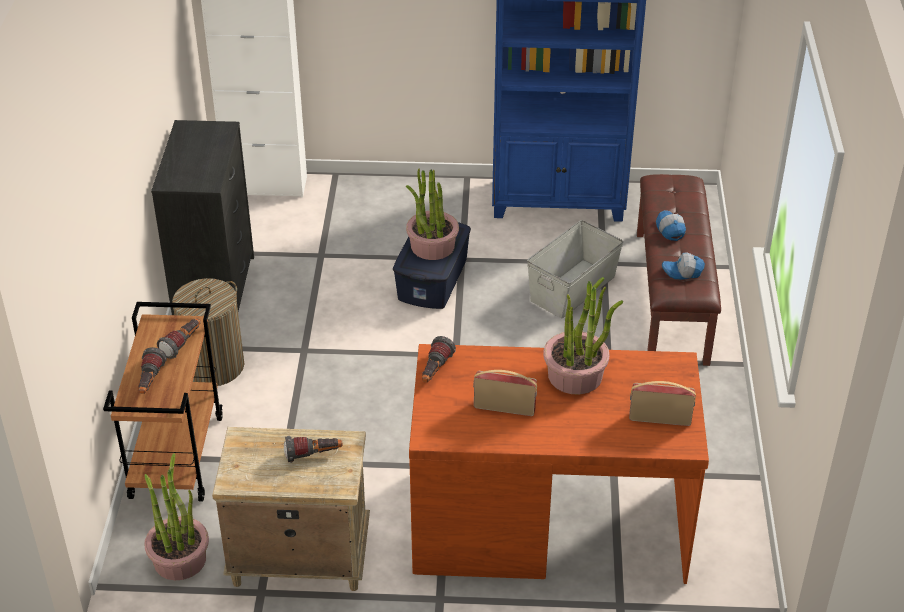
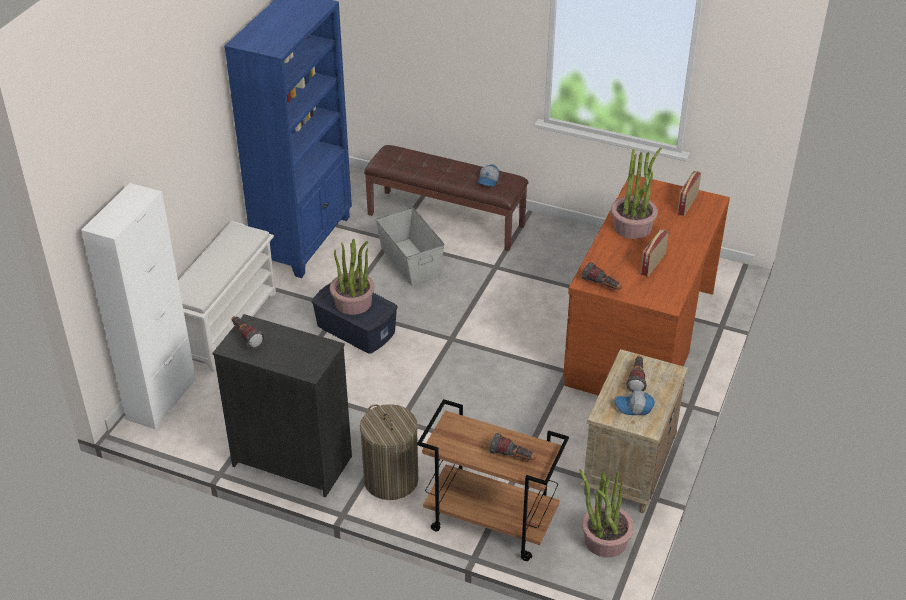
camera: 70 degrees left, 0 degrees up
flashlight [157,318,201,359] -> flashlight moved to [232,316,265,349]
cap [656,210,686,241] -> cap moved to [614,390,655,415]
none -> white shoe rack [178,221,276,372]

